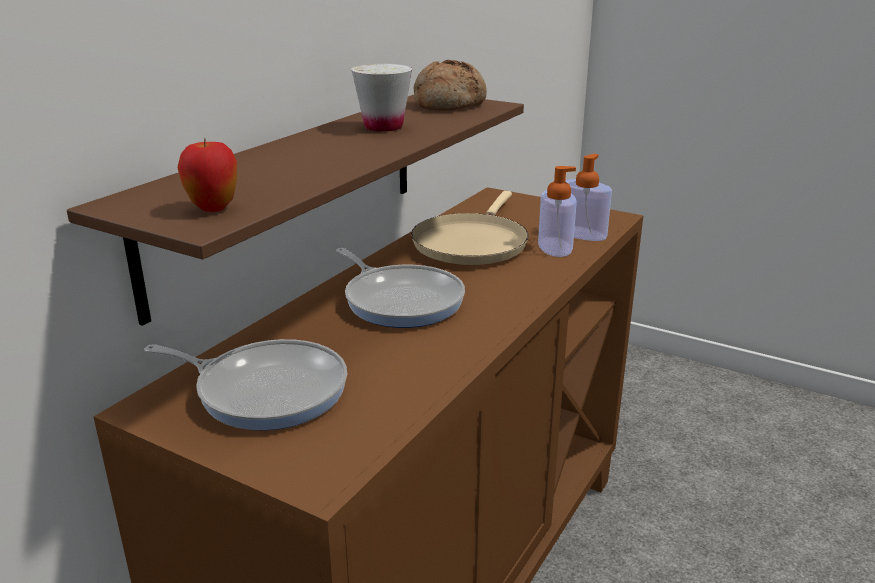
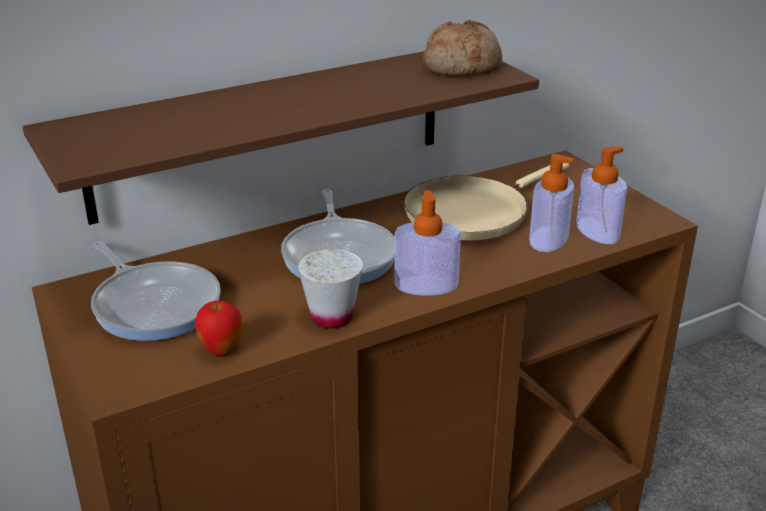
camera: 30 degrees right, 5 degrees up
apple [178,138,237,212] -> apple moved to [195,301,242,356]
white cup [351,64,413,132] -> white cup moved to [298,249,363,329]
none -> soap dispenser [394,190,461,296]

